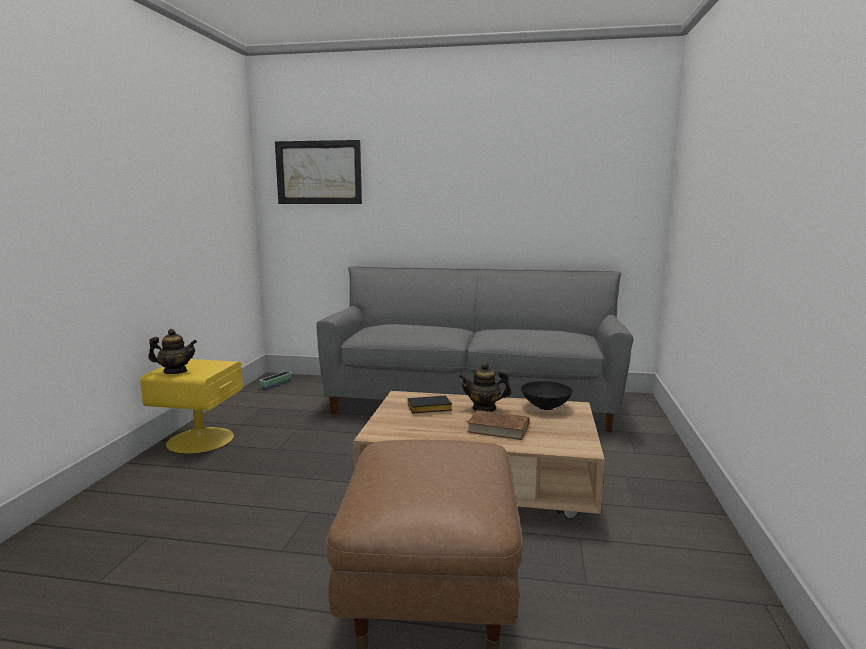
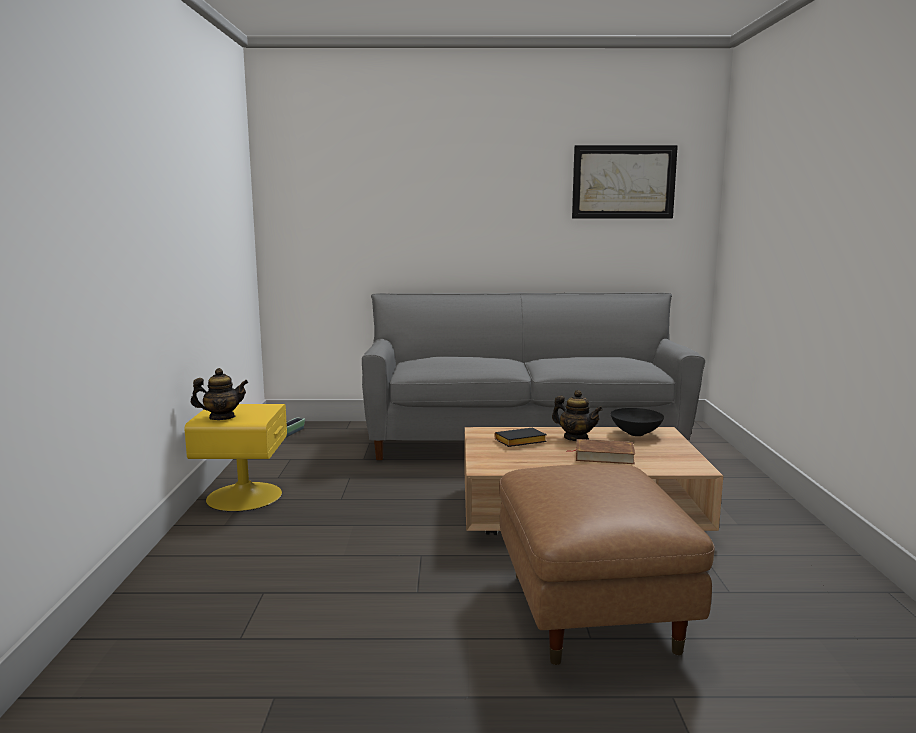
camera: 10 degrees left, 0 degrees up
picture [275,140,362,204] -> picture moved to [572,145,678,218]
teapot [459,362,512,412] -> teapot turned 135 degrees counterclockwise [552,390,603,441]

